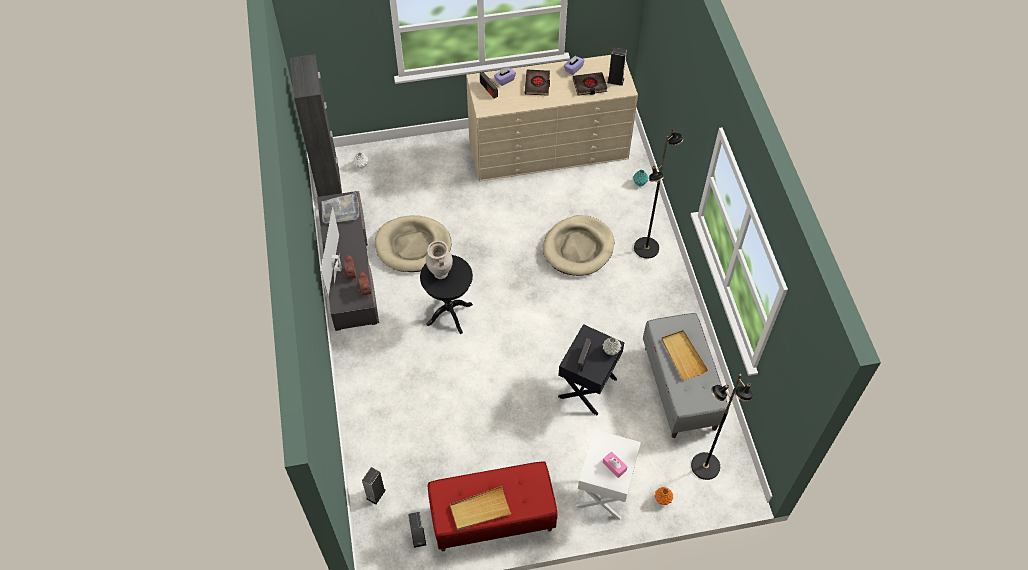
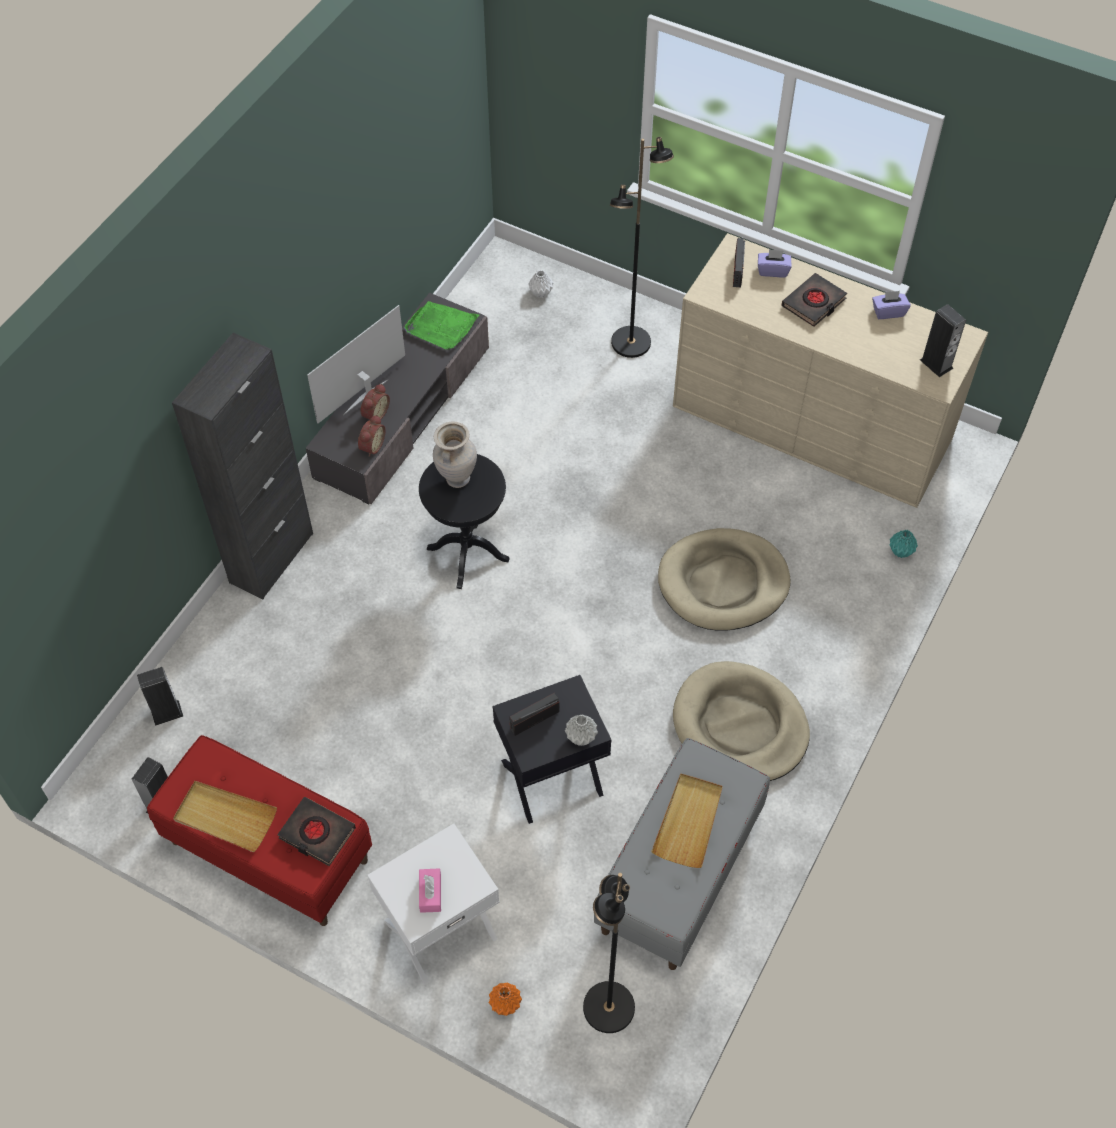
camera: 40 degrees right, 0 degrees up
black cabinet [290,54,342,197] -> black cabinet moved to [172,333,313,599]
grey tray [321,192,359,223] -> green tray [404,301,479,350]
beige dog bed [375,215,451,272] -> beige dog bed moved to [673,661,810,781]
black book [573,72,607,96] -> black book moved to [277,797,356,866]
black floor lamp [634,129,683,259] -> black floor lamp moved to [610,137,674,358]

